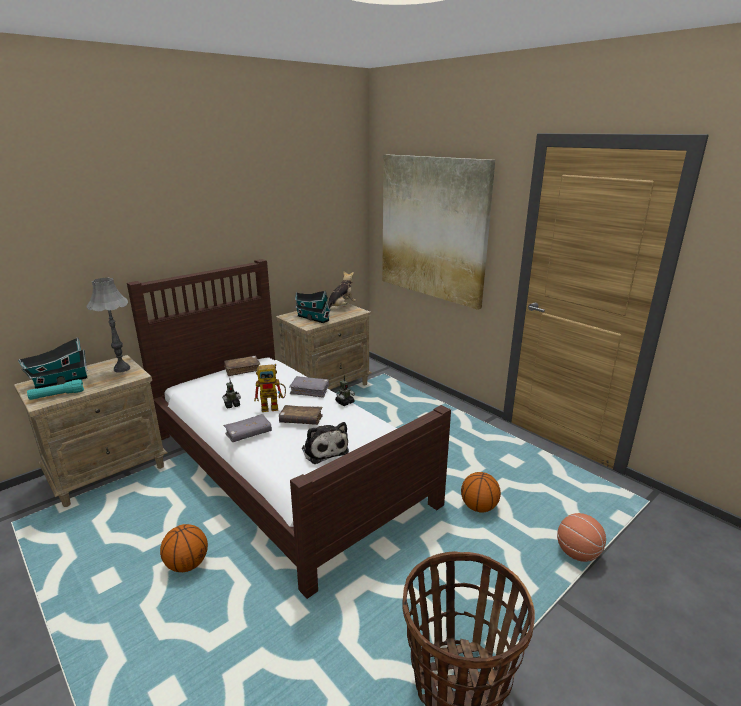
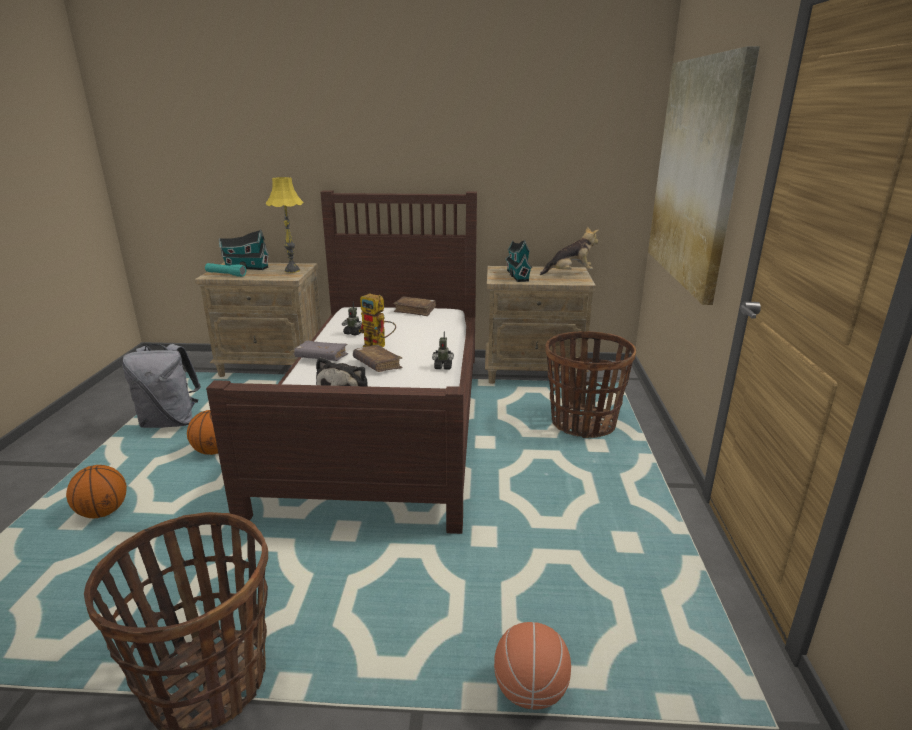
camera: 45 degrees right, 0 degrees up
grey table lamp [86,277,130,373] -> yellow table lamp [265,177,303,273]
grey book [289,376,329,398] -> none
basketball [461,472,501,513] -> basketball moved to [66,465,127,518]
none -> grey backpack [122,344,201,428]
none -> basket [546,331,636,438]

